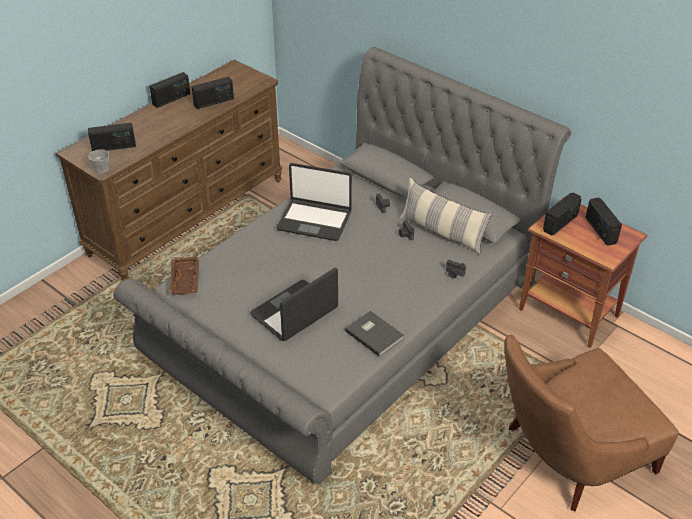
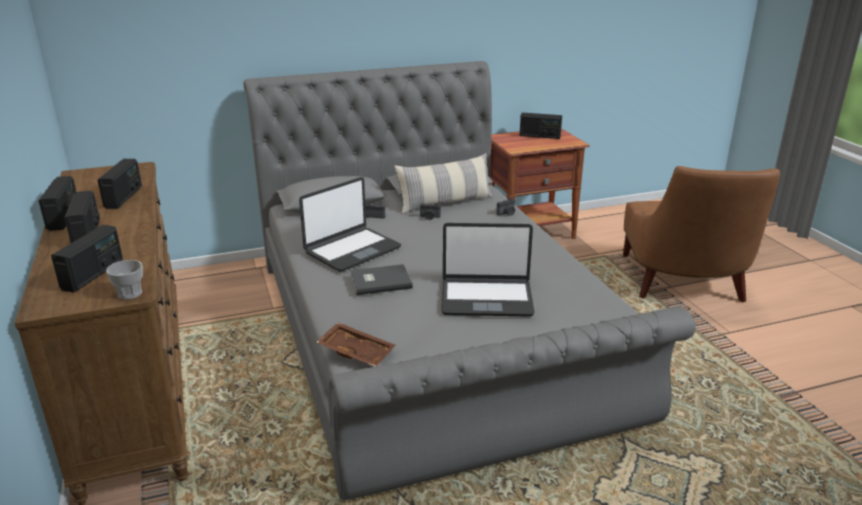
camera: 60 degrees left, 15 degrees down
laptop [250,268,338,341] -> laptop turned 75 degrees counterclockwise [441,223,535,317]
grey book [345,311,404,357] -> grey book moved to [350,264,413,295]
radio [543,193,581,236] -> radio moved to [64,190,100,243]

